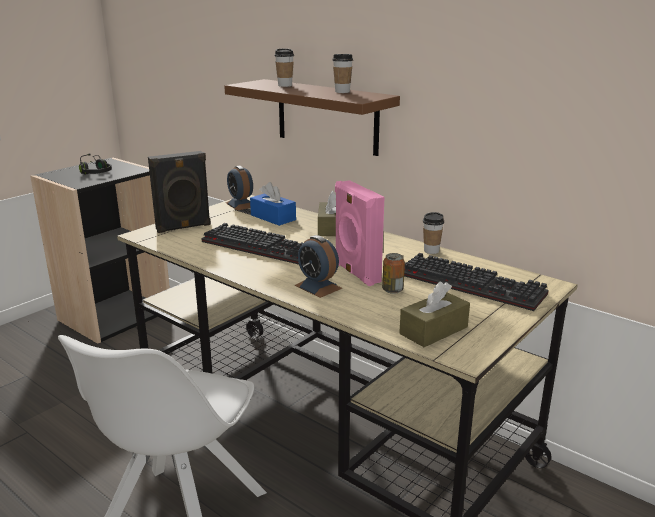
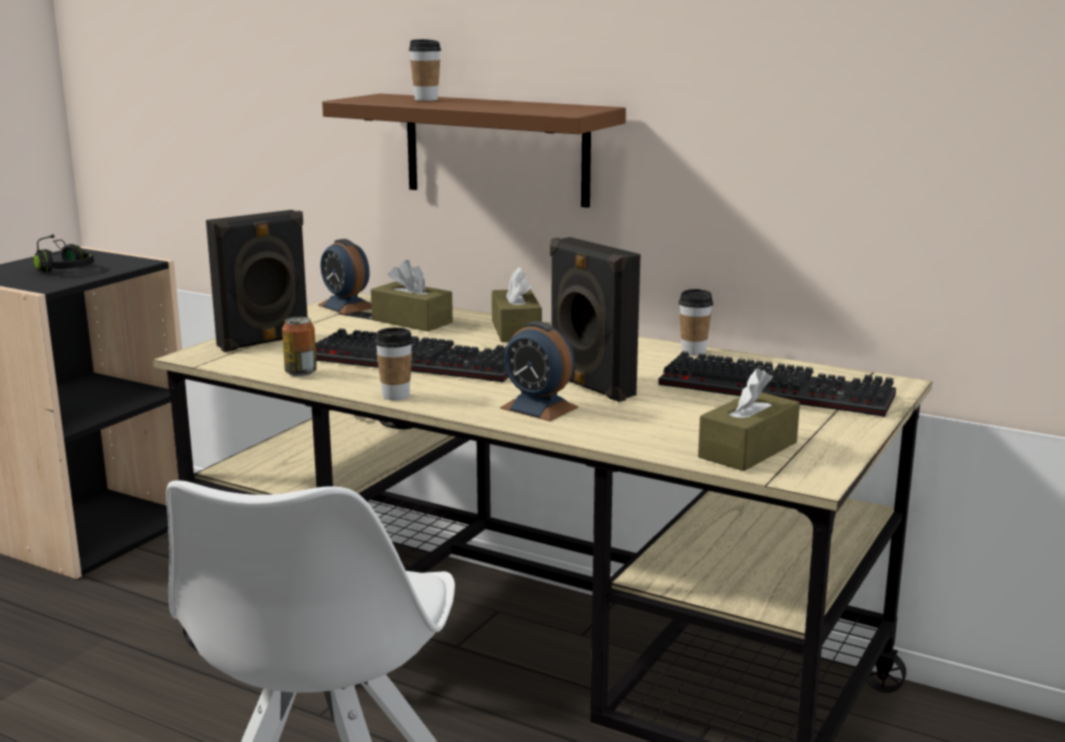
camera: 10 degrees left, 5 degrees down
blue tissue box [250,182,296,226] -> brown tissue box [371,260,453,332]
cup [332,54,353,93] -> cup moved to [374,328,413,400]
pink speaker [335,180,384,286] -> black speaker [550,237,641,402]
can [382,253,405,294] -> can moved to [282,317,317,376]

